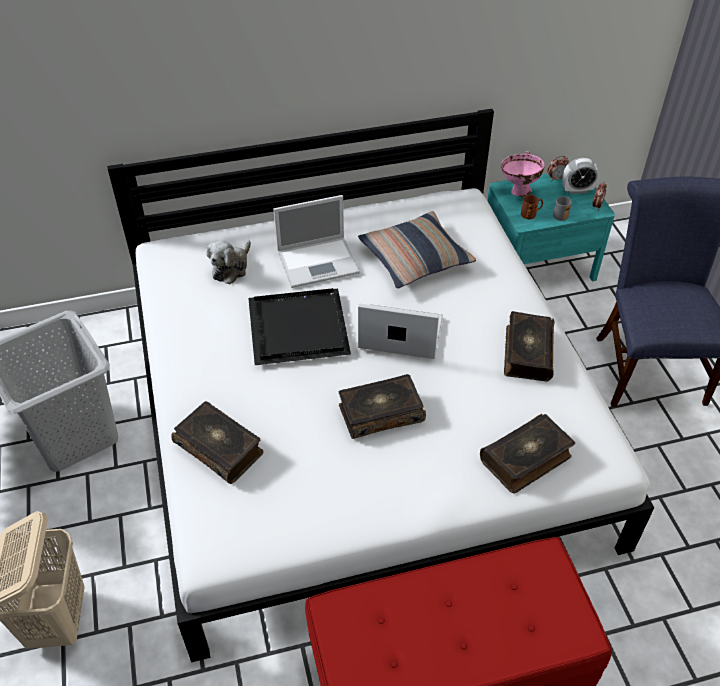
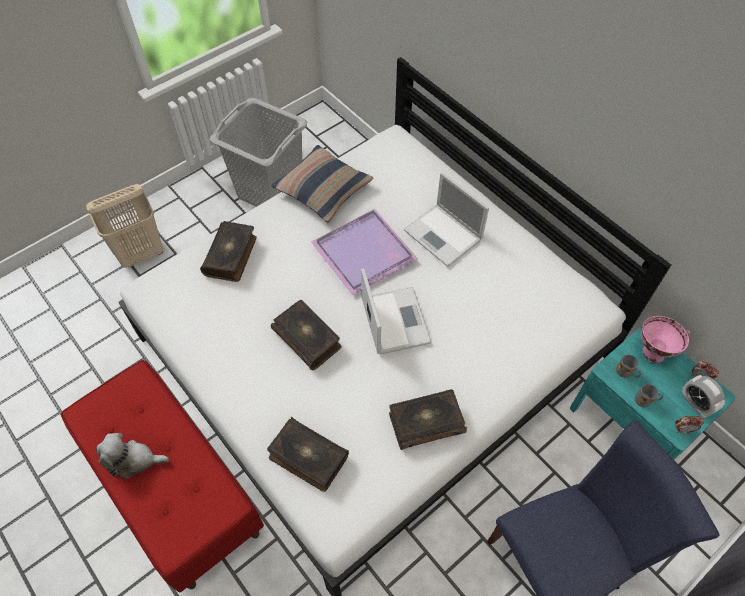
camera: 65 degrees right, 10 degrees up
plush toy [207,241,251,284] -> plush toy moved to [96,433,169,479]
black tray [248,288,351,365] -> purple tray [311,209,418,296]
pillow [358,211,476,289] -> pillow moved to [271,145,374,222]
brown mug [521,195,543,219] -> grey mug [616,354,641,378]

